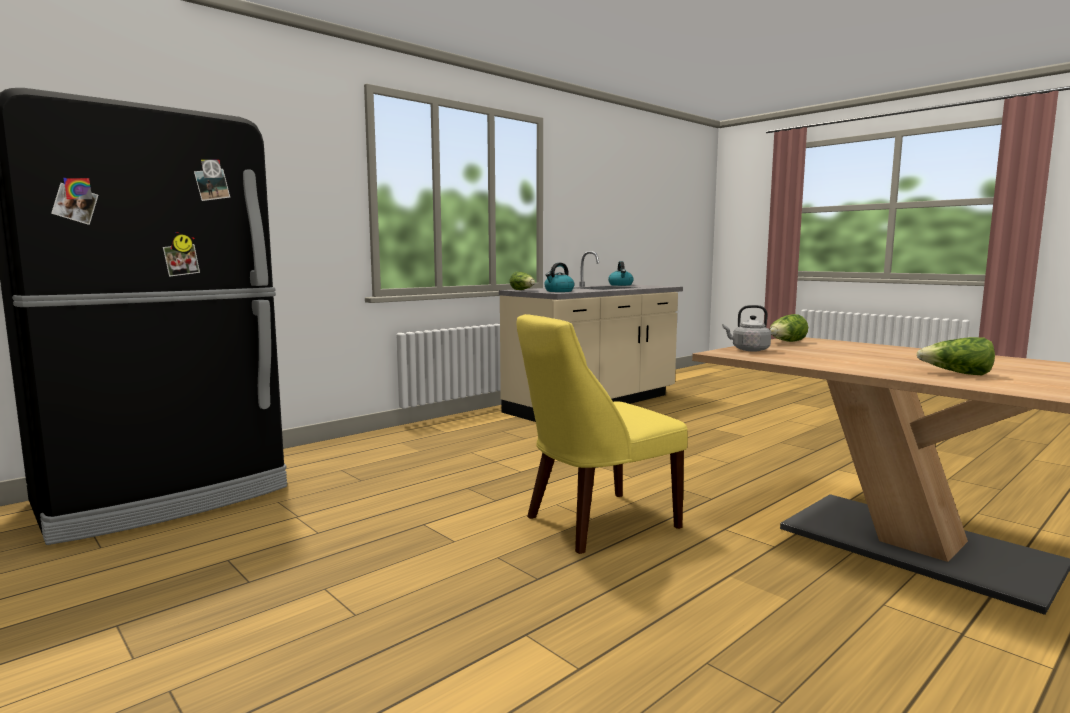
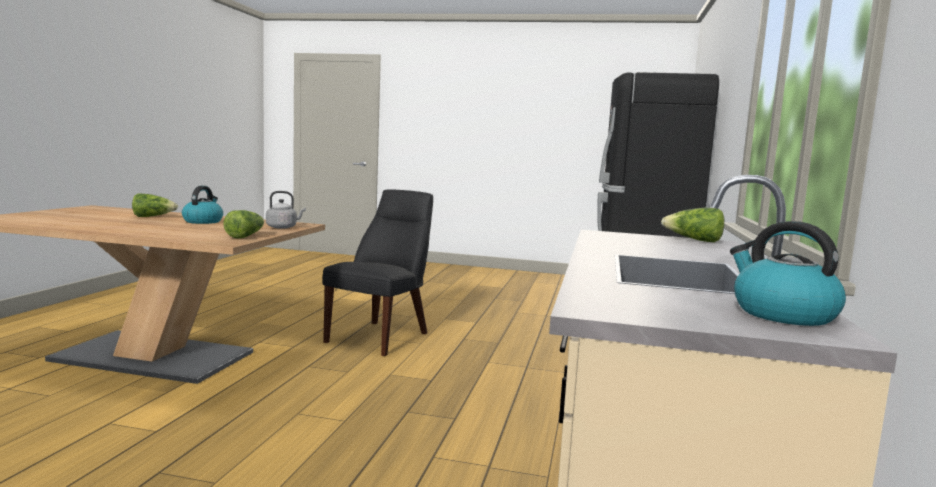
camera: 145 degrees right, 0 degrees up
yellow chair [517,314,688,554] -> black chair [322,190,433,356]
kettle [544,263,574,292] -> kettle moved to [182,186,223,224]

